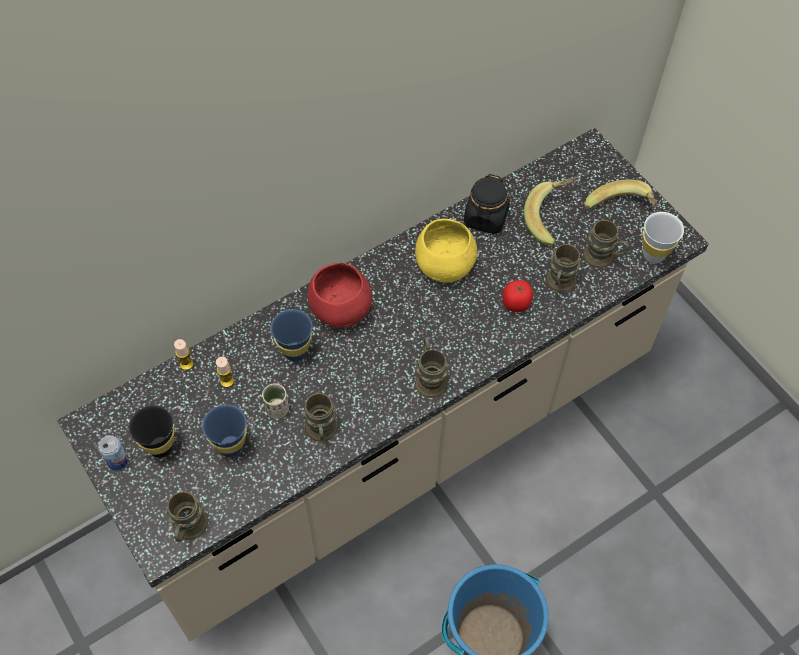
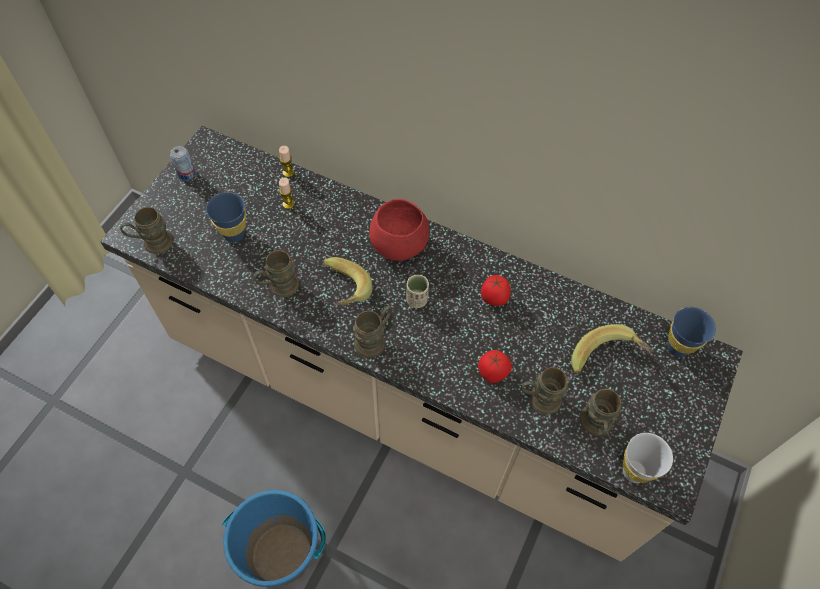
camera: 60 degrees right, 0 degrees up
black cup [129,405,174,458] -> none
beige cup [262,384,289,419] -> beige cup moved to [406,275,429,308]
blue cup [270,309,313,362] -> blue cup moved to [667,307,716,357]
yellow bowl [415,219,477,283] -> tomato [481,275,511,306]
black jar [464,174,510,234] -> none
banana [585,180,658,210] -> banana moved to [323,257,373,306]

